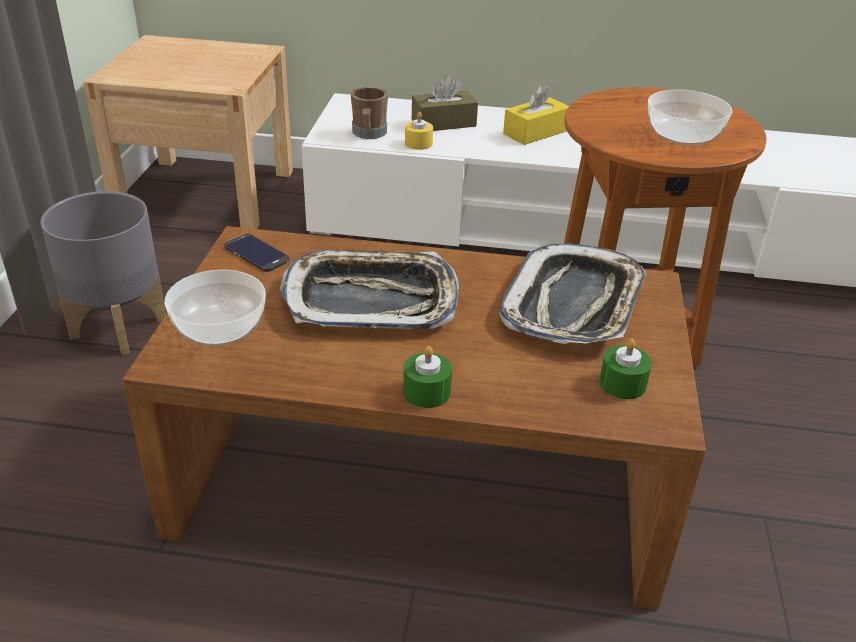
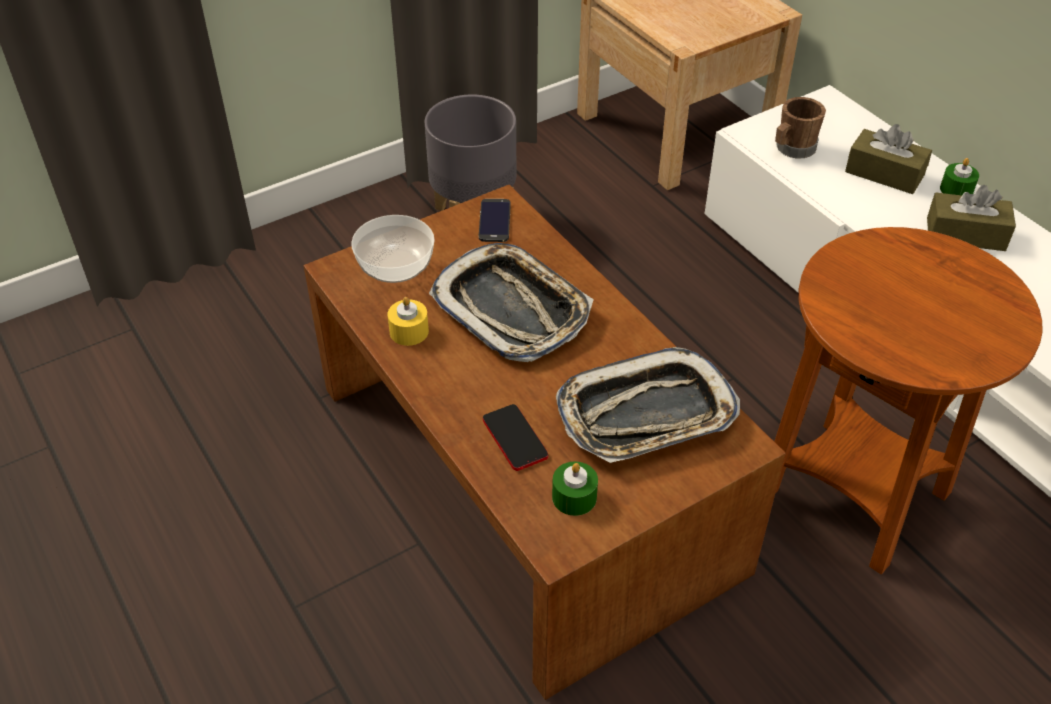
camera: 50 degrees right, 10 degrees up
green candle [403,346,452,408] -> green candle moved to [940,158,979,195]
yellow candle [405,112,433,150] -> yellow candle moved to [387,297,429,346]
yellow tissue box [503,84,569,145] -> brown tissue box [927,185,1016,251]
bowl [648,89,732,145] -> none
none -> phone [483,404,548,471]

